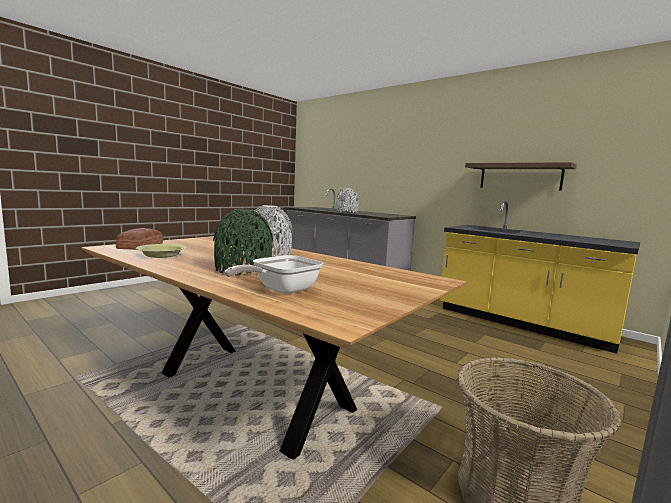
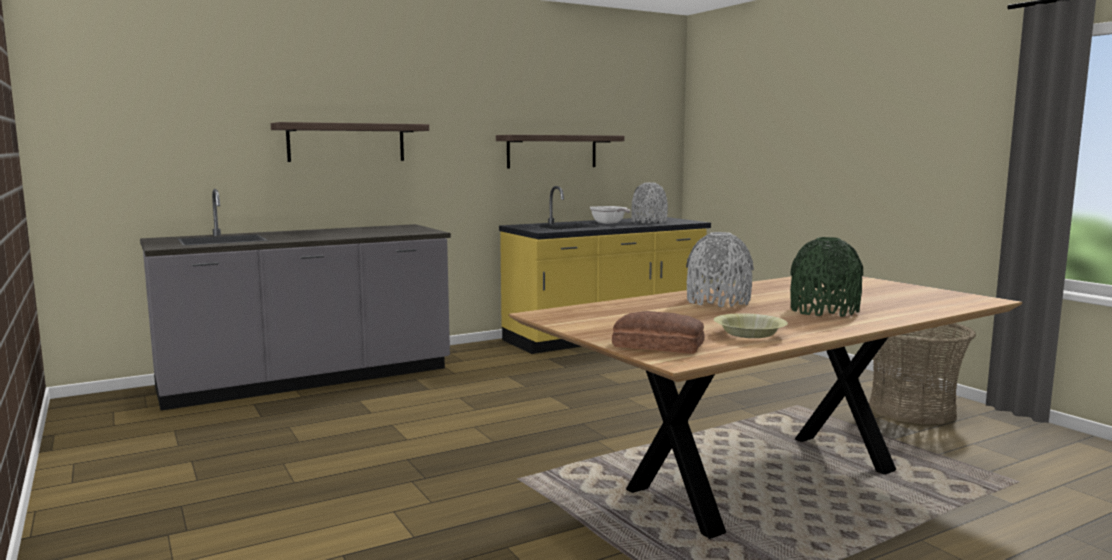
camera: 70 degrees left, 0 degrees up
frying pan [225,255,323,294] -> frying pan moved to [590,206,630,224]
grey vase [336,188,359,213] -> grey vase moved to [631,182,668,223]
none -> shelf [271,122,429,162]

